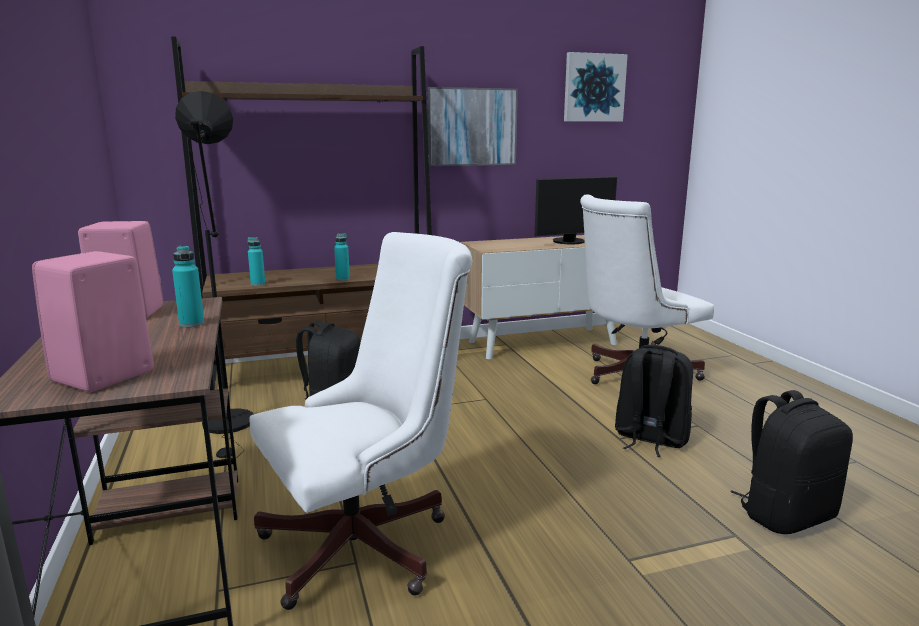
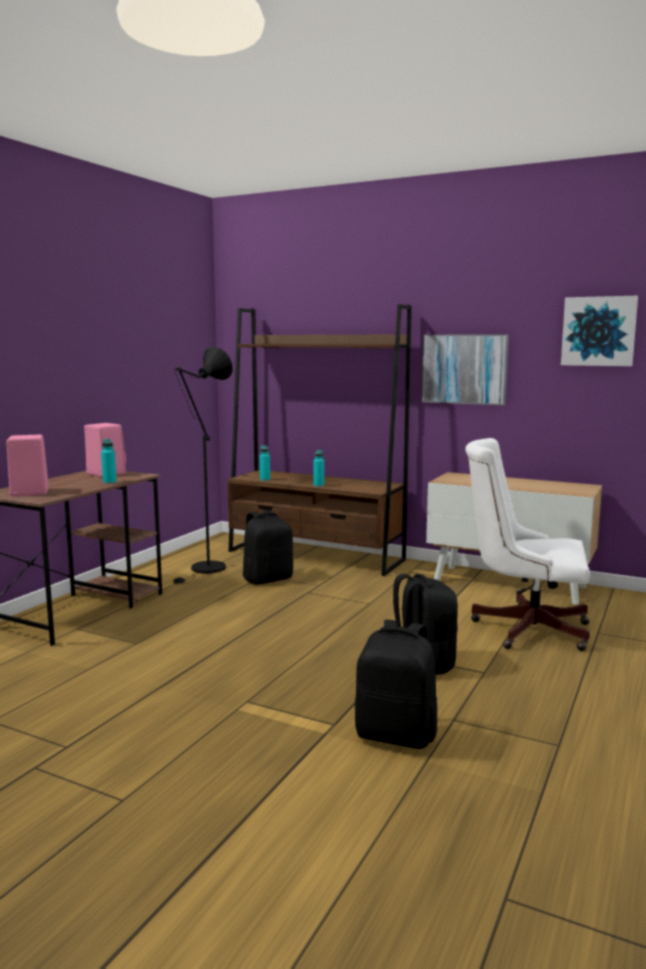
camera: 45 degrees right, 5 degrees down
white office chair [249,232,473,610] -> none
monitor [535,176,617,244] -> none

